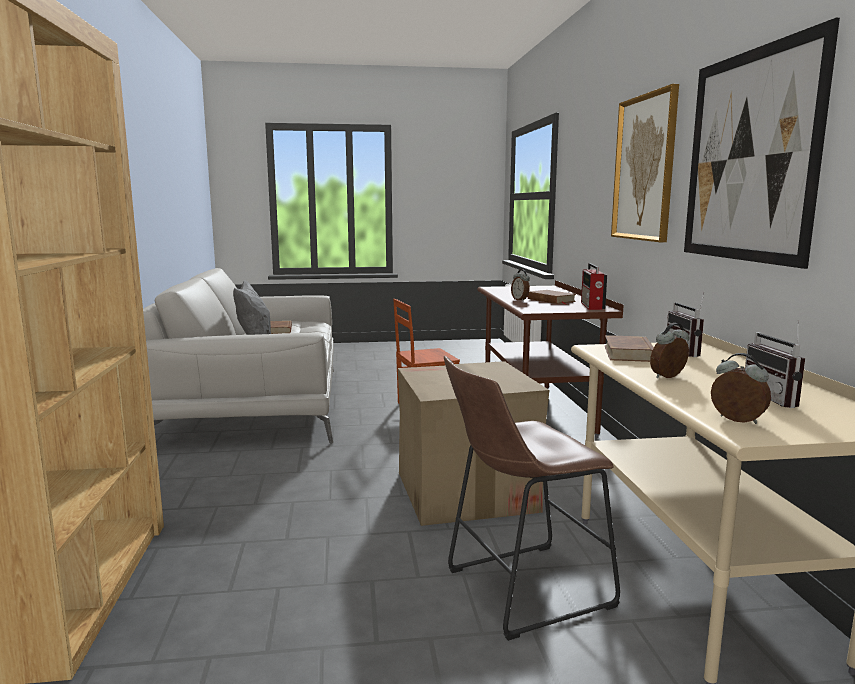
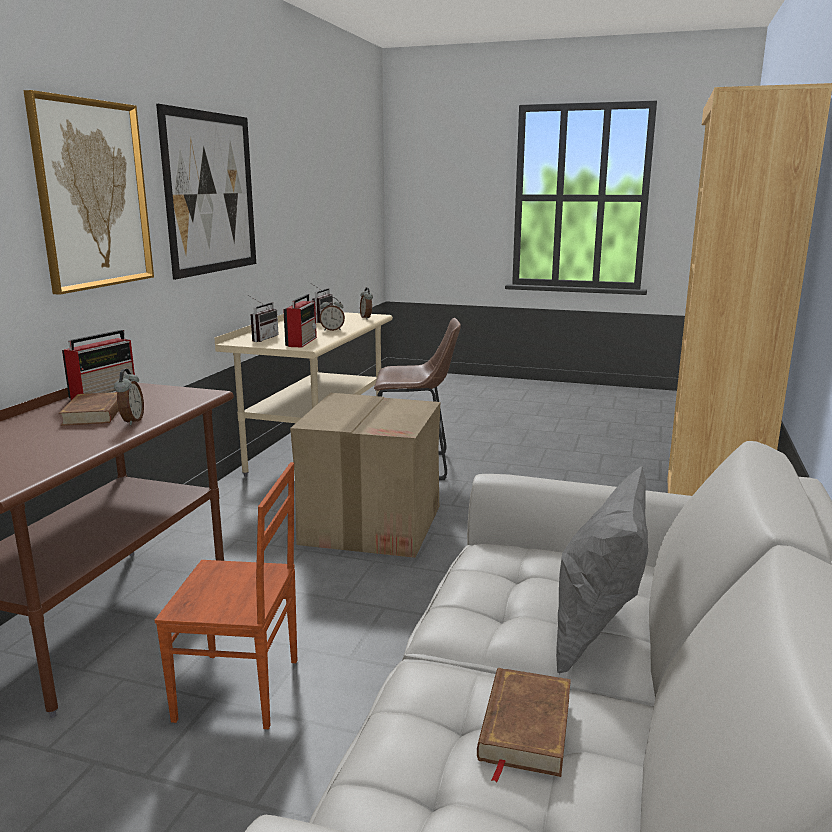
camera: 155 degrees left, 5 degrees up
brown book [605,335,654,362] -> radio [283,294,317,347]

